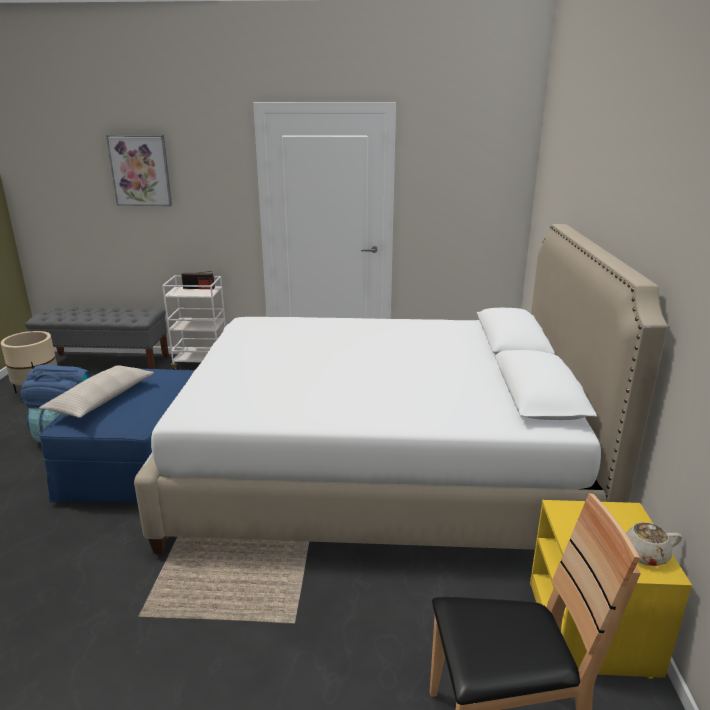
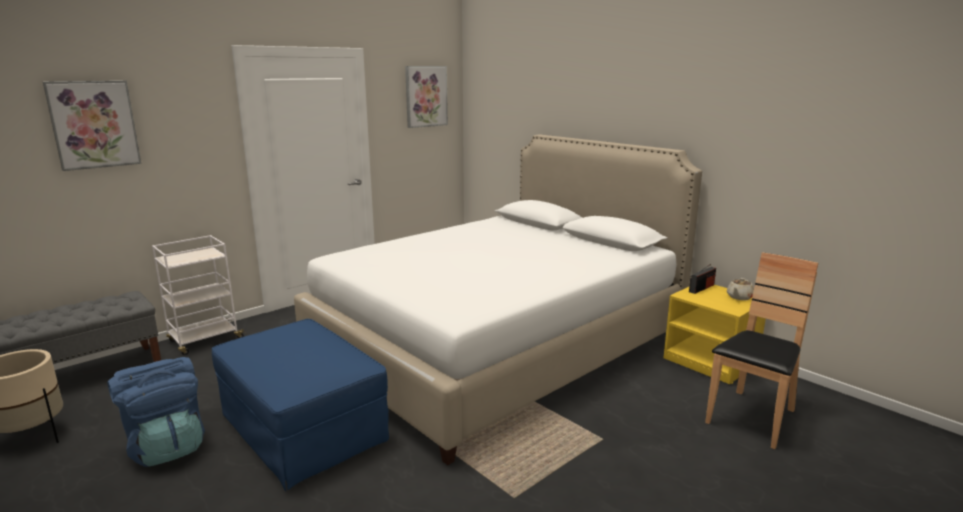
camera: 45 degrees left, 5 degrees down
beige pillow [39,365,154,418] -> none
radio [181,271,215,289] -> radio moved to [689,264,716,294]
none -> picture [405,66,448,128]

